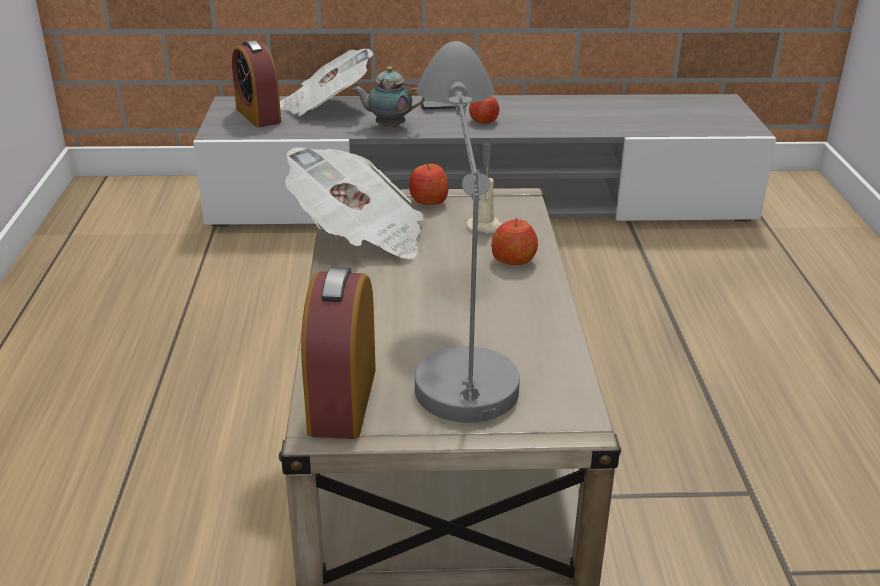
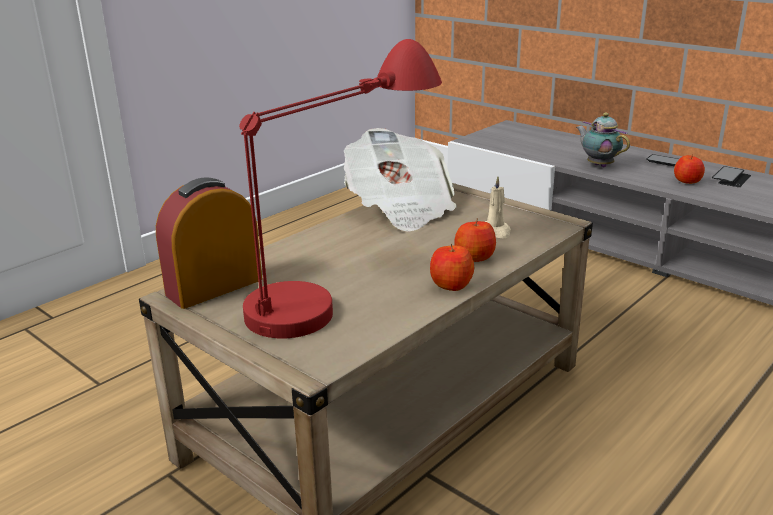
camera: 45 degrees right, 5 degrees down
alarm clock [232,40,281,127] -> none
newspaper [280,49,374,116] -> none
apple [409,163,448,205] -> apple moved to [430,244,474,291]
grey table lamp [415,41,520,423] -> red table lamp [239,39,442,338]
none -> phone [712,166,751,187]

